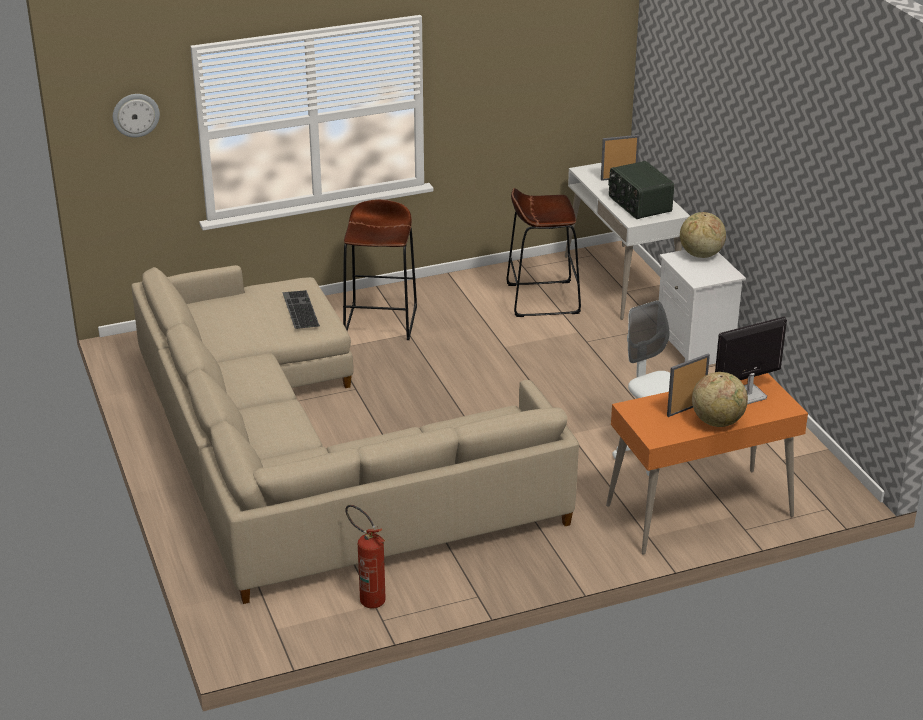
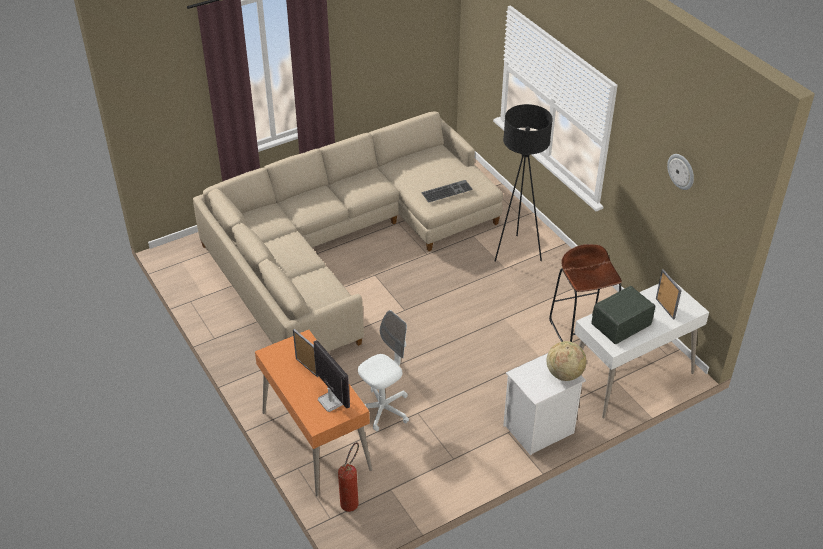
camera: 80 degrees right, 10 degrees up
wall clock [113,94,160,137] -> wall clock moved to [667,154,694,190]
brown stool [343,199,417,340] -> black floor lamp [494,104,553,262]
fire extinguisher [345,505,385,608] -> fire extinguisher moved to [338,442,359,512]
globe [692,372,748,427] -> none

